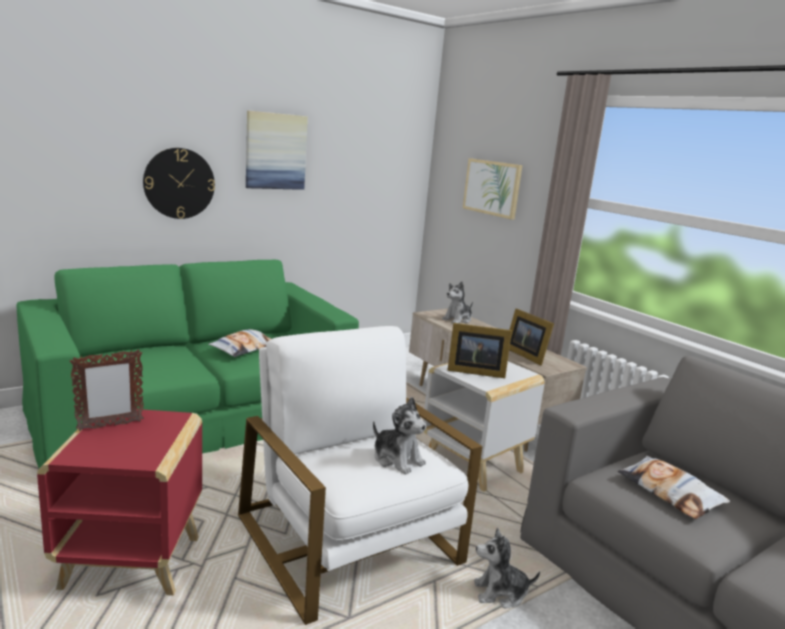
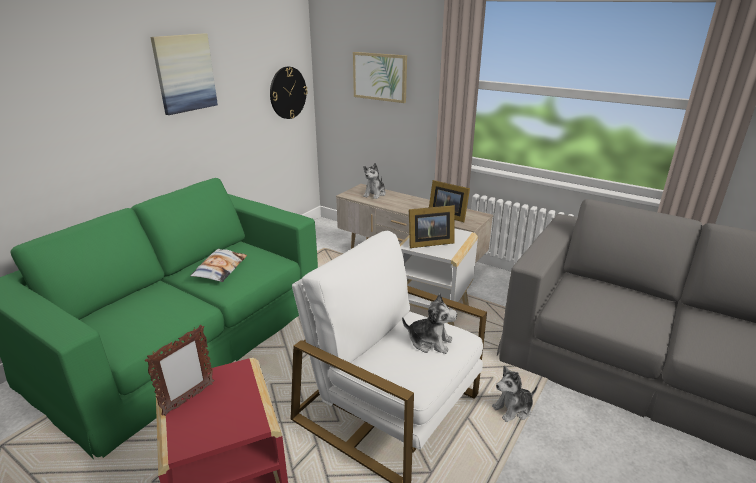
camera: 20 degrees left, 10 degrees up
wall clock [143,148,215,219] -> wall clock moved to [270,67,308,119]
pillow [617,456,730,519] -> none

